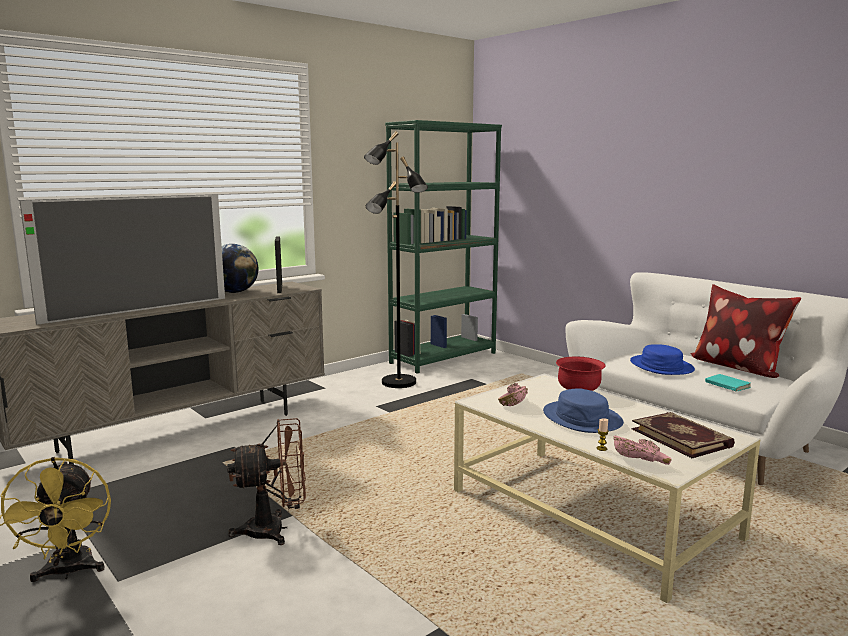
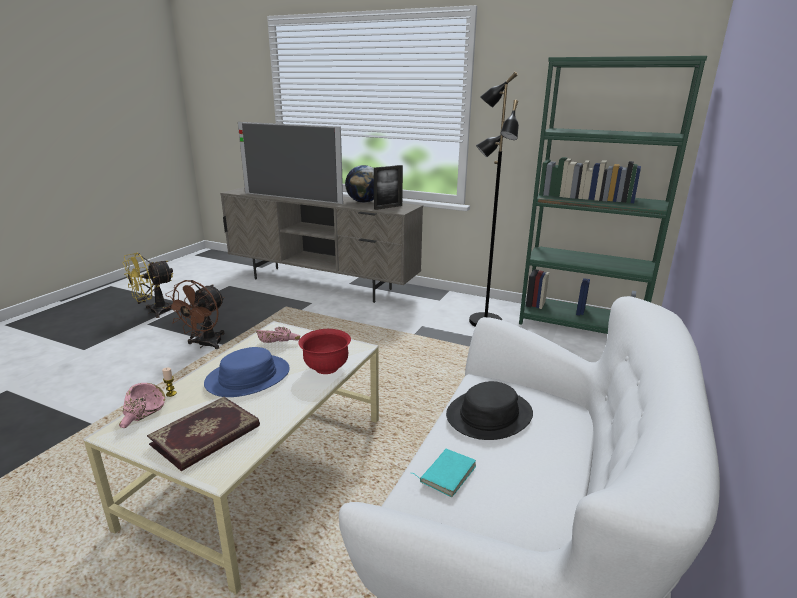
camera: 65 degrees right, 10 degrees up
brown fan [227,418,306,545] -> brown fan turned 60 degrees clockwise [165,280,225,349]
blue hat [630,344,695,375] -> black hat [446,381,533,440]
pillow [690,284,801,378] -> none

